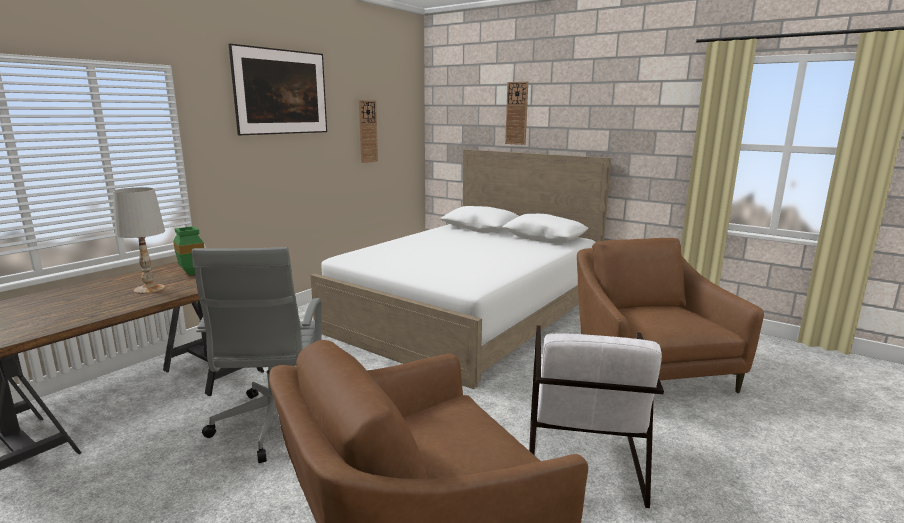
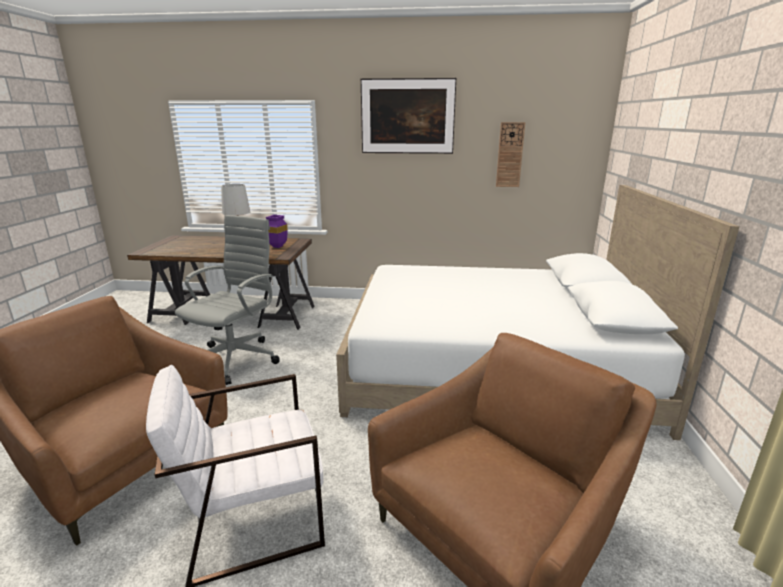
camera: 60 degrees right, 5 degrees up
green vase [173,226,204,275] -> purple vase [266,215,288,248]
grey office chair [192,247,322,463] -> grey office chair turned 150 degrees clockwise [175,215,280,385]
wall clock [505,82,528,145] -> none

